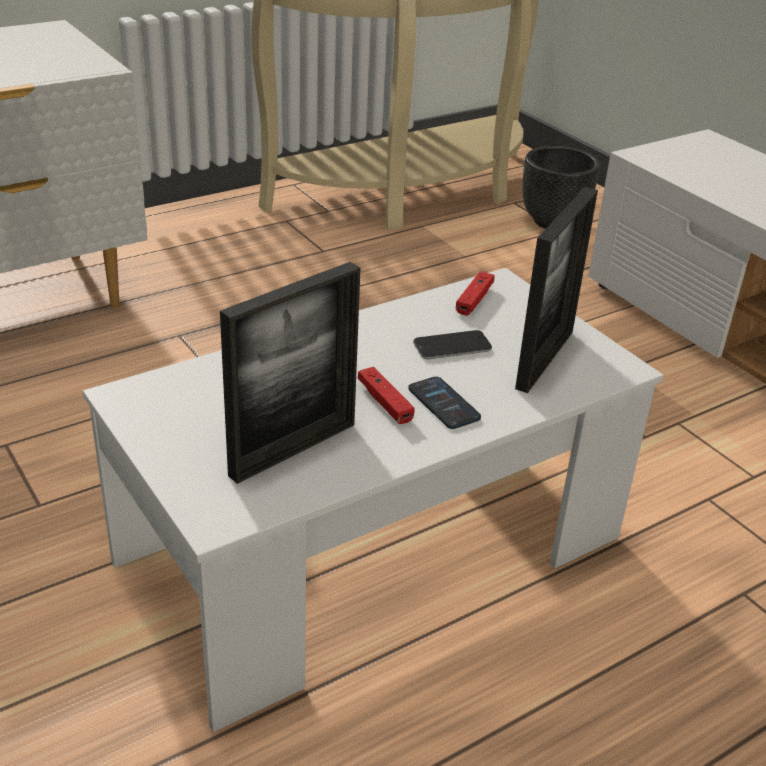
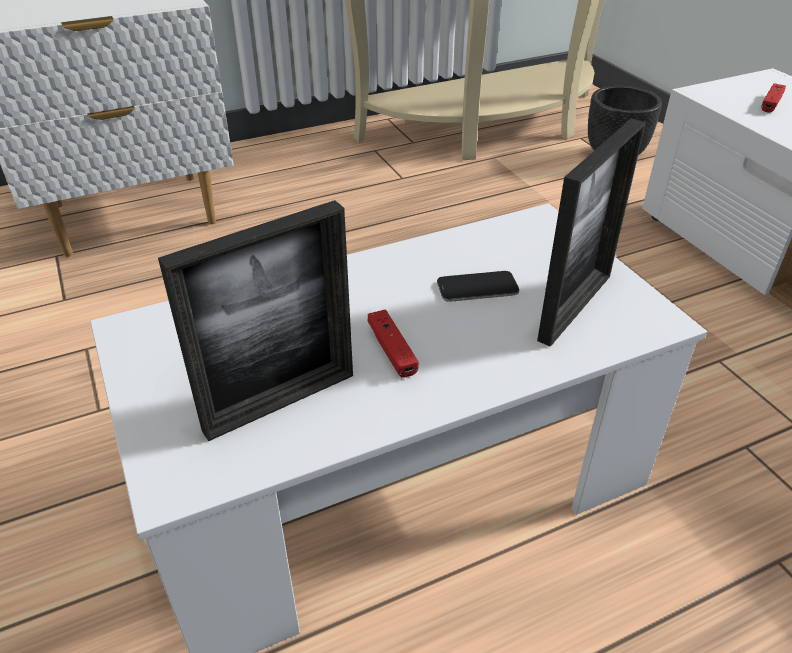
camera: 10 degrees right, 5 degrees up
phone [408,377,481,429] -> none
red game controller [456,271,495,316] -> red game controller moved to [761,83,786,113]

